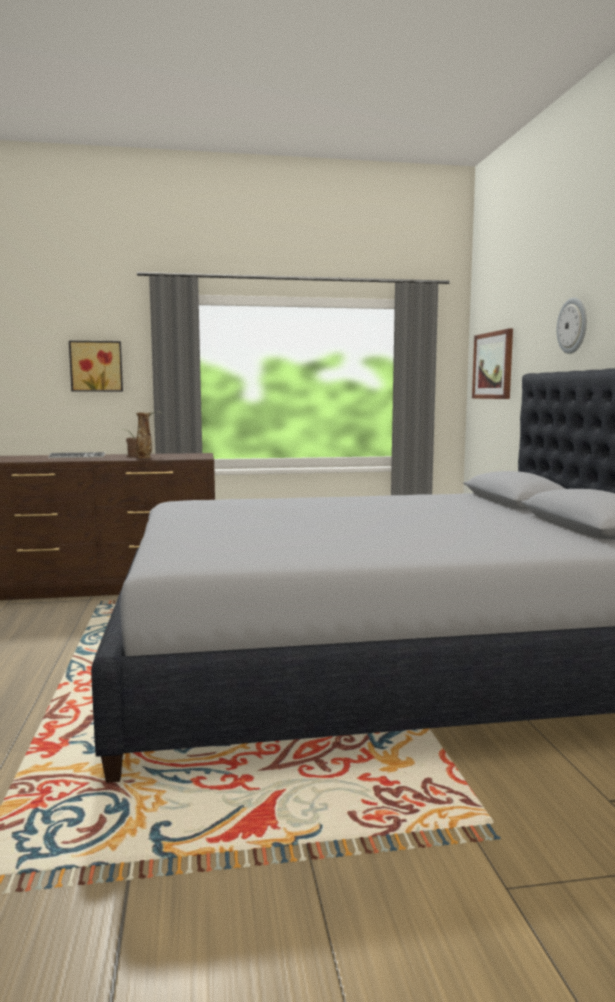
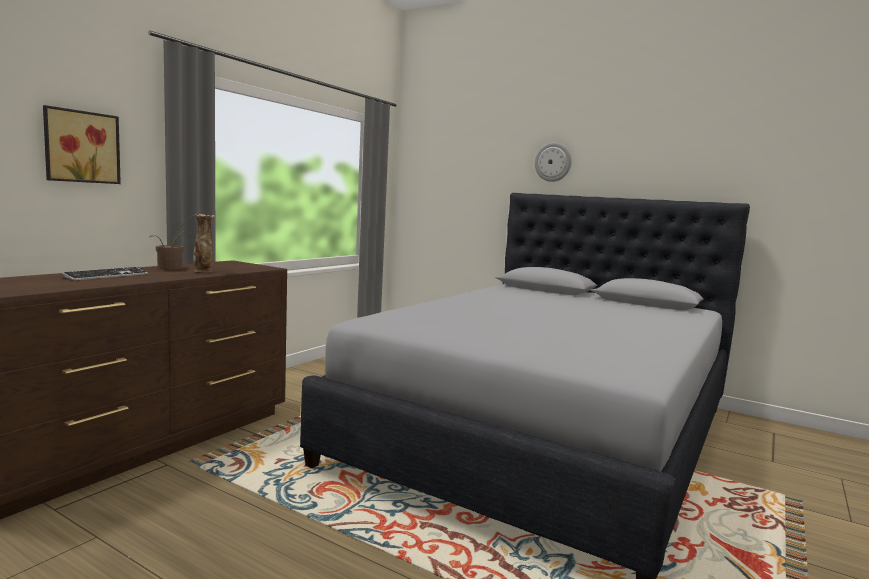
camera: 50 degrees left, 0 degrees up
picture [472,329,513,399] -> none

